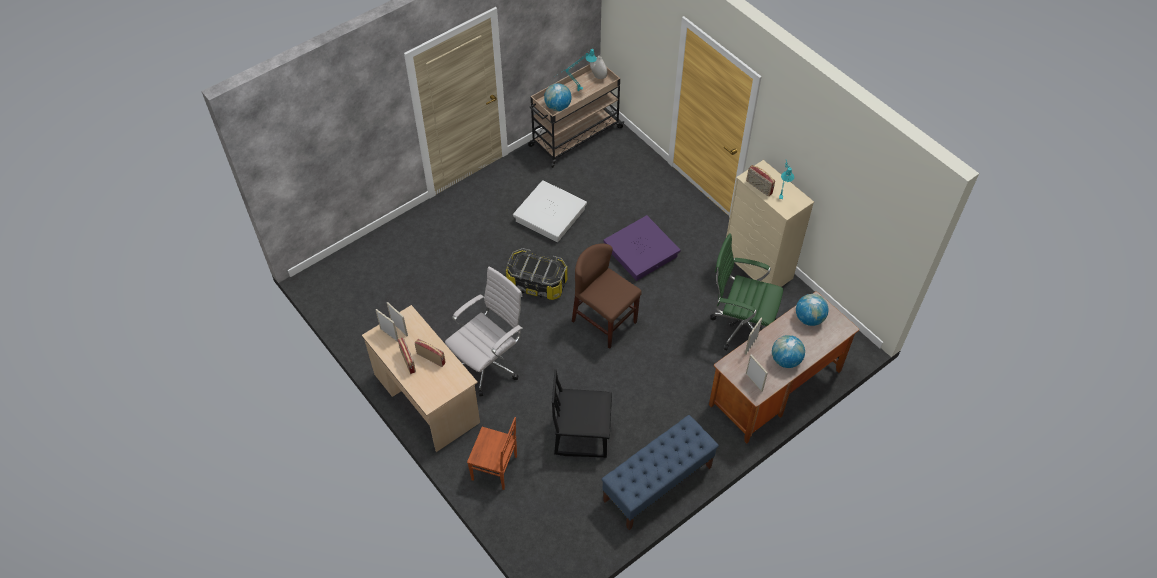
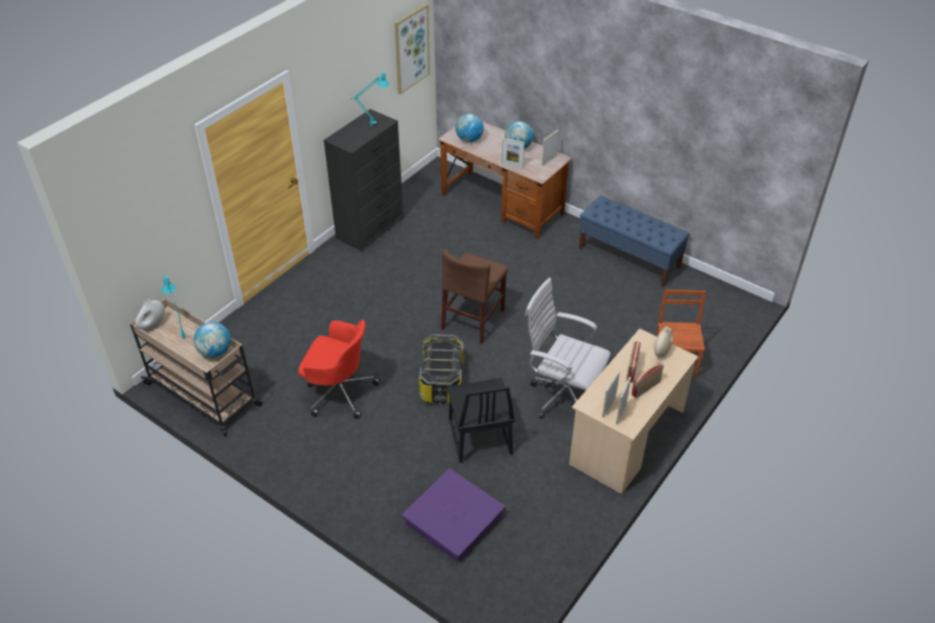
camera: 105 degrees left, 10 degrees down
white storage box [513,180,587,243] -> red office chair [298,320,380,419]
black chair [552,369,612,458] -> black chair moved to [447,378,515,463]
purple storage box [603,215,680,281] -> purple storage box moved to [402,468,505,562]
green office chair [710,233,783,351] -> none
beige dresser [726,160,814,287] -> black dresser [323,109,404,252]
radio [746,165,775,196] -> none
none -> picture [395,4,430,94]
none -> beige vase [654,326,673,357]

